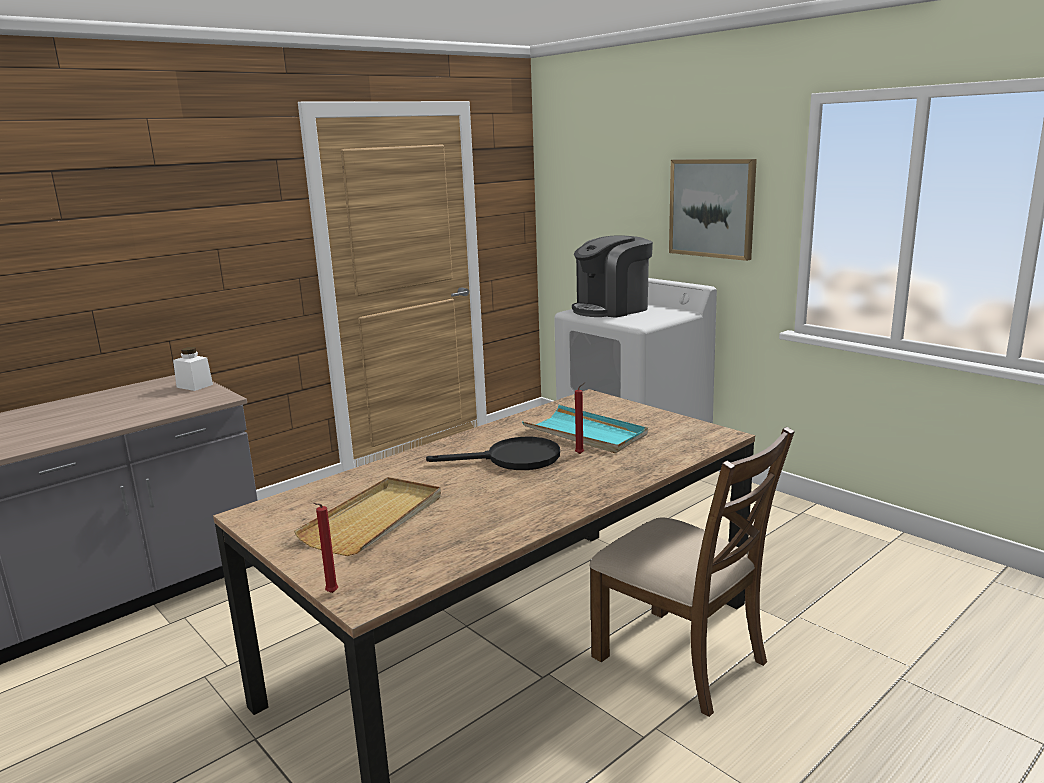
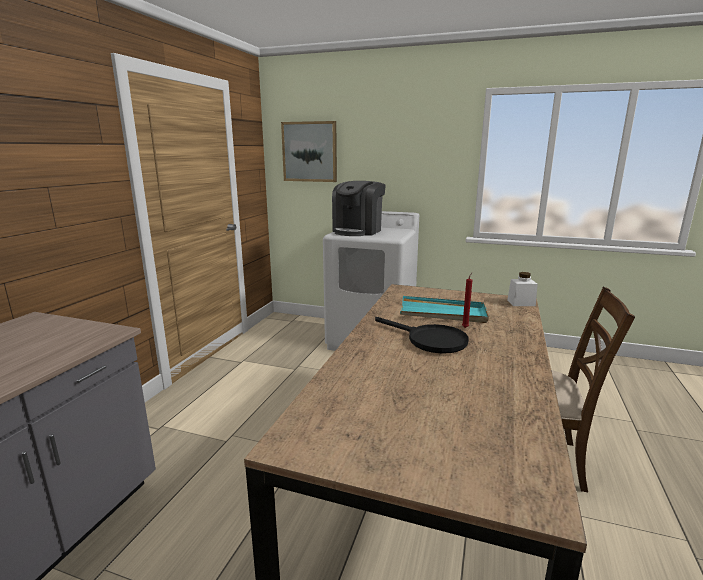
camera: 30 degrees left, 0 degrees up
white jar [173,347,213,391] -> white jar moved to [507,272,538,306]
beige tray [294,477,441,556] -> none
red candle [313,503,338,593] -> none
black frying pan [426,437,560,470] -> black frying pan turned 75 degrees clockwise [375,317,468,354]
picture [669,159,757,261] -> picture moved to [281,121,337,182]

